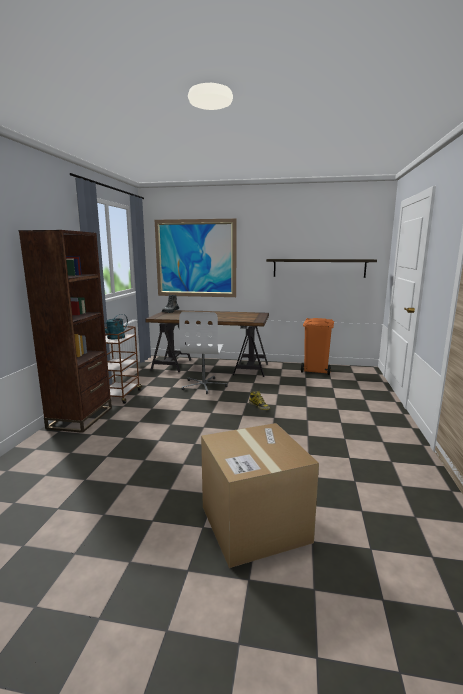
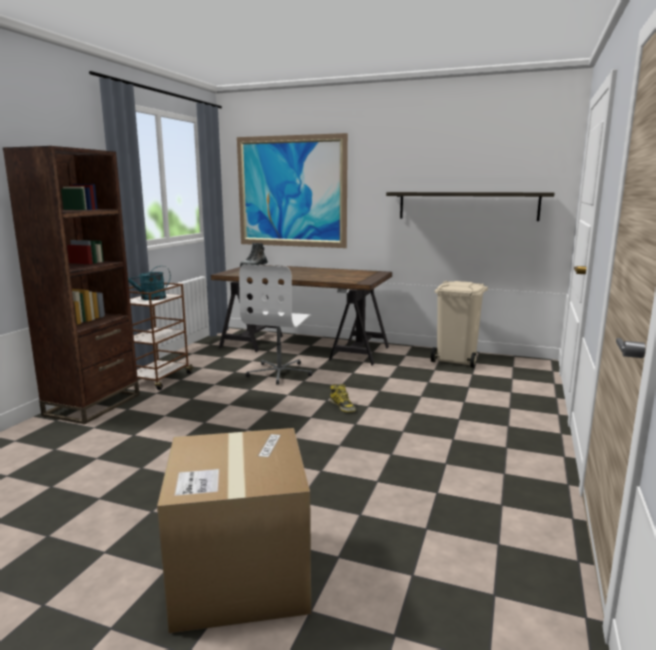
camera: 10 degrees right, 0 degrees up
orange trash can [301,318,334,375] -> beige trash can [431,281,488,368]

